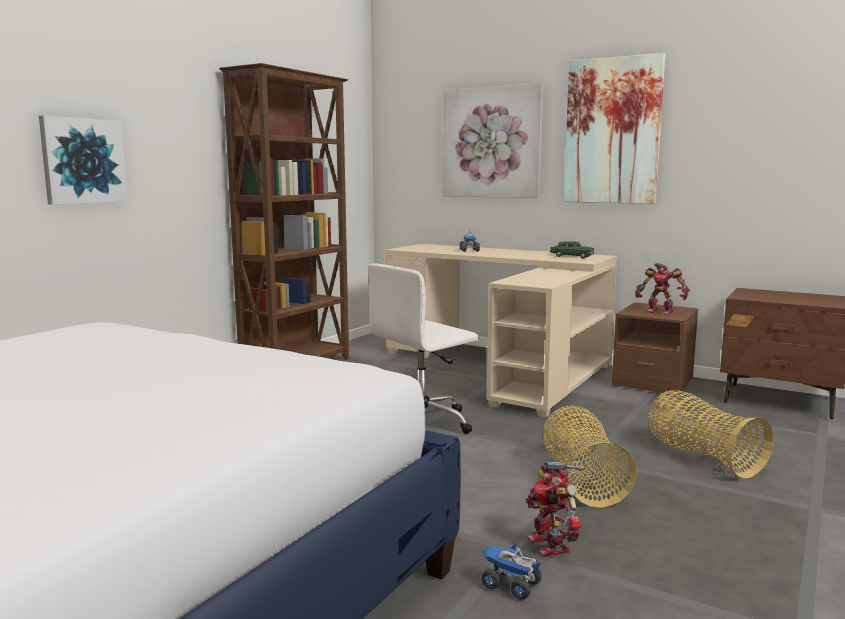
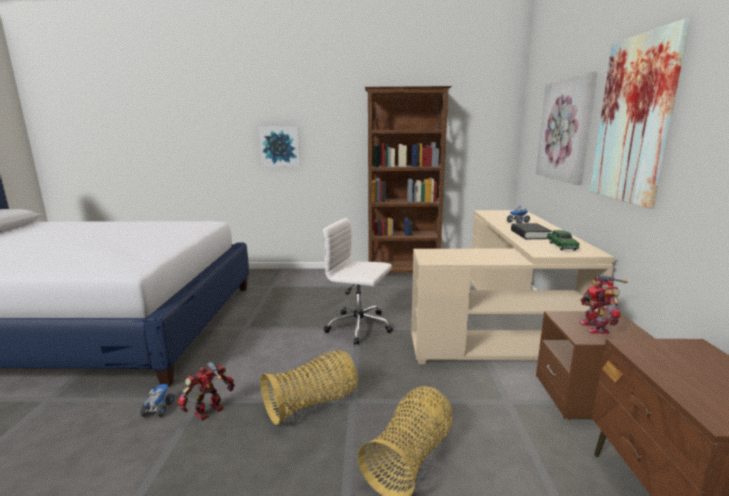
camera: 60 degrees right, 5 degrees up
none -> black book [511,223,552,239]

